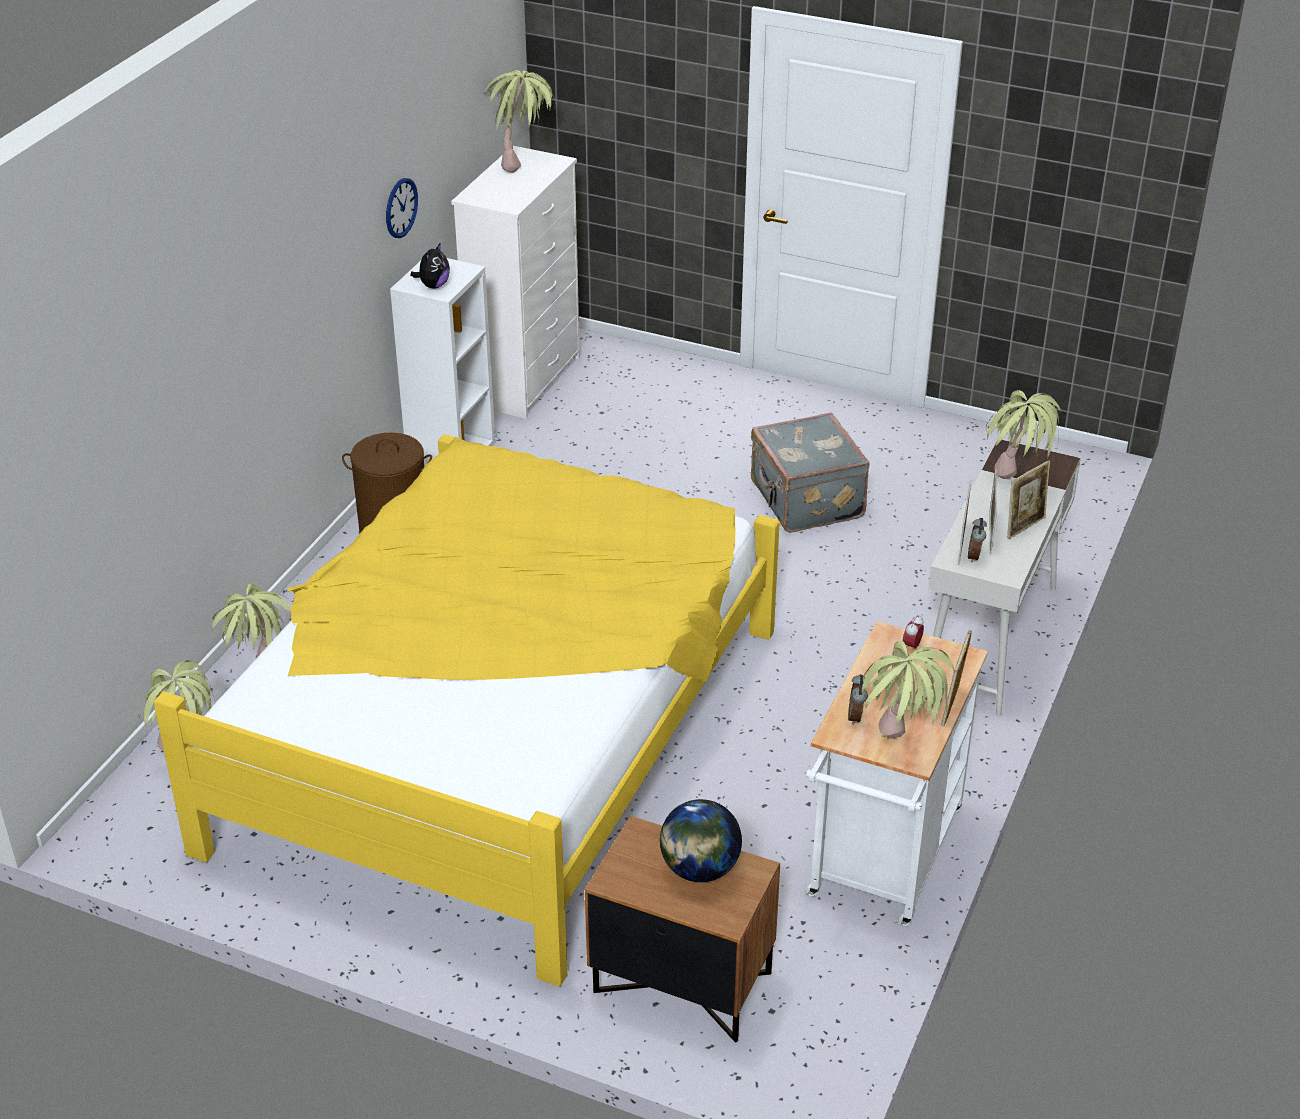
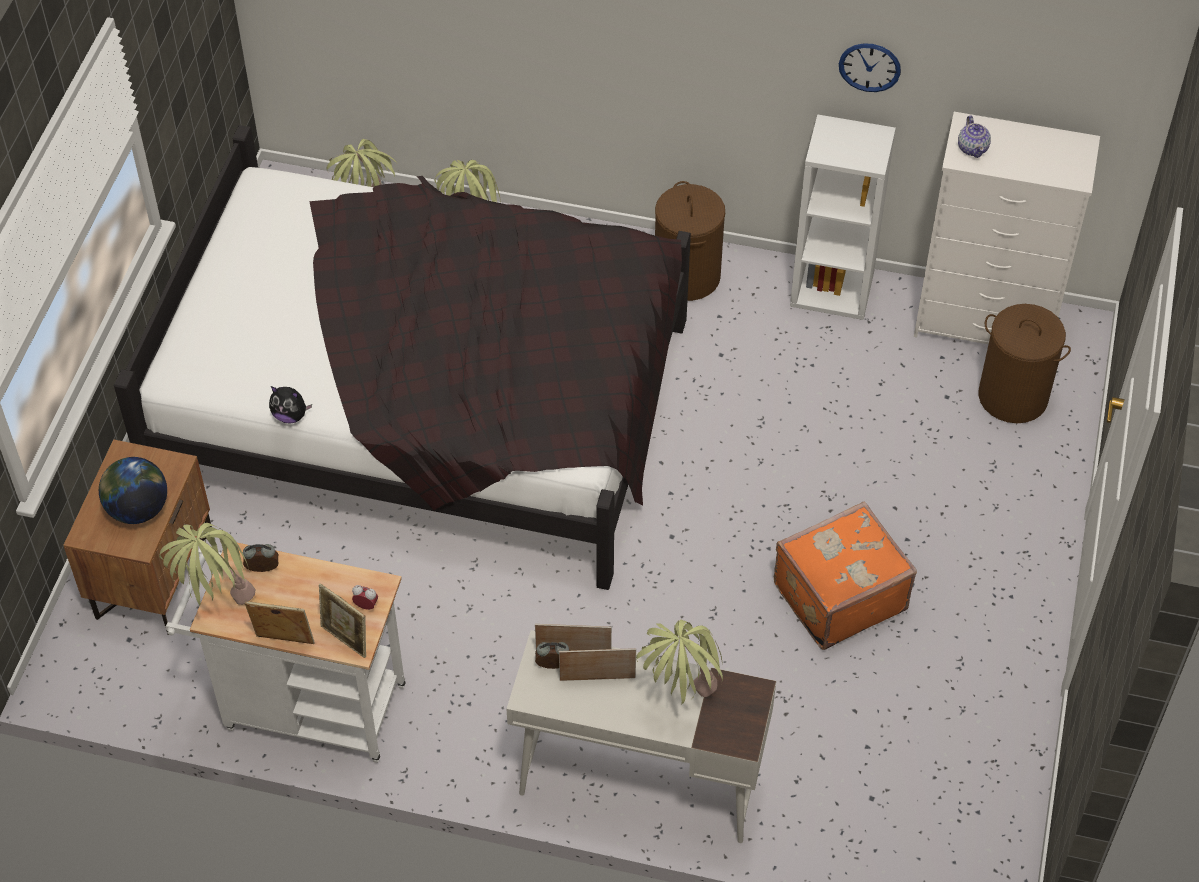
camera: 80 degrees right, 15 degrees up
yellow bed [153,434,780,987] -> black bed [114,125,691,590]
plush toy [410,242,450,289] -> plush toy moved to [269,386,312,424]
potted plant [484,70,555,173] -> none
grey suitcase [751,413,870,533] -> orange suitcase [774,501,917,650]
picture frame [1007,460,1050,539] -> picture frame moved to [319,583,366,658]
none -> teapot [958,115,991,158]
none -> brown laundry basket [978,304,1071,423]

